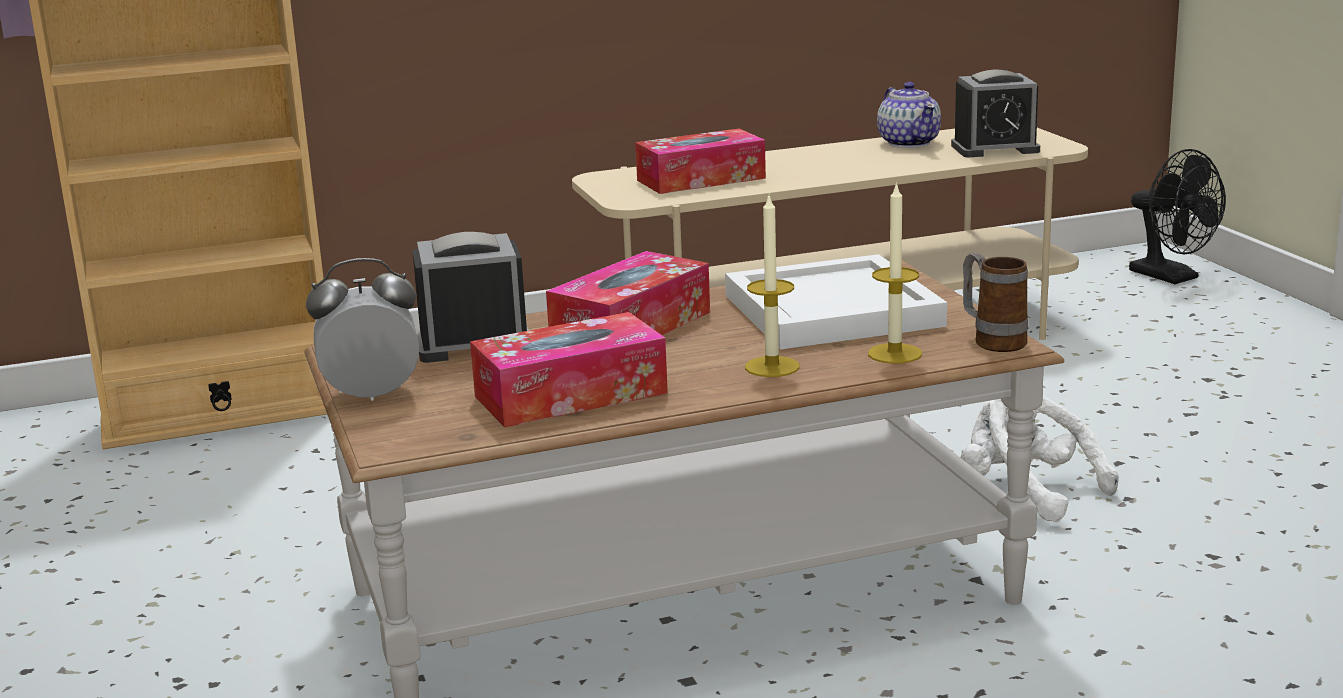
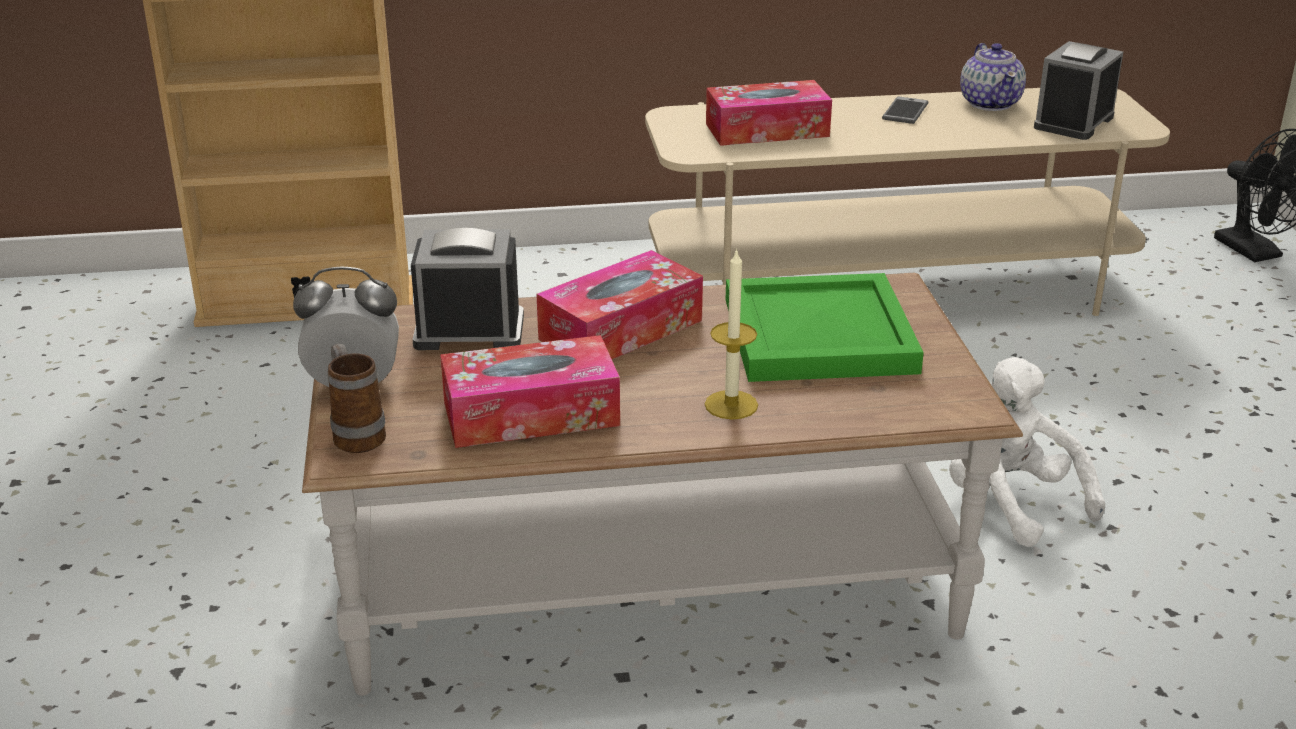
camera: 10 degrees right, 10 degrees up
white tray [725,254,947,349] -> green tray [726,273,924,382]
candle [868,182,922,364] -> none
alarm clock [951,70,1040,157] -> alarm clock turned 120 degrees clockwise [1034,41,1123,140]
mug [963,252,1029,352] -> mug moved to [328,344,386,453]
none -> phone [882,96,929,124]

